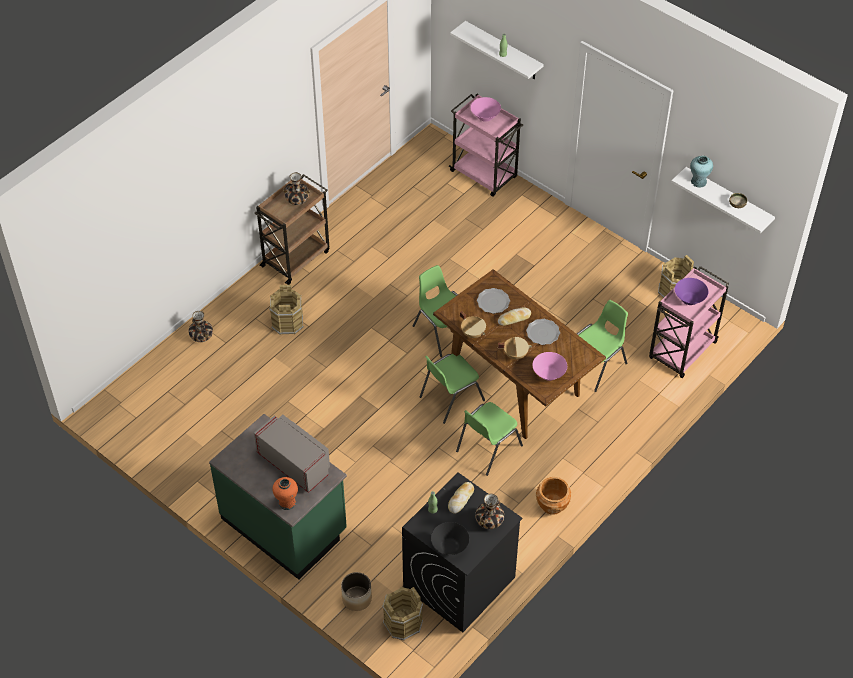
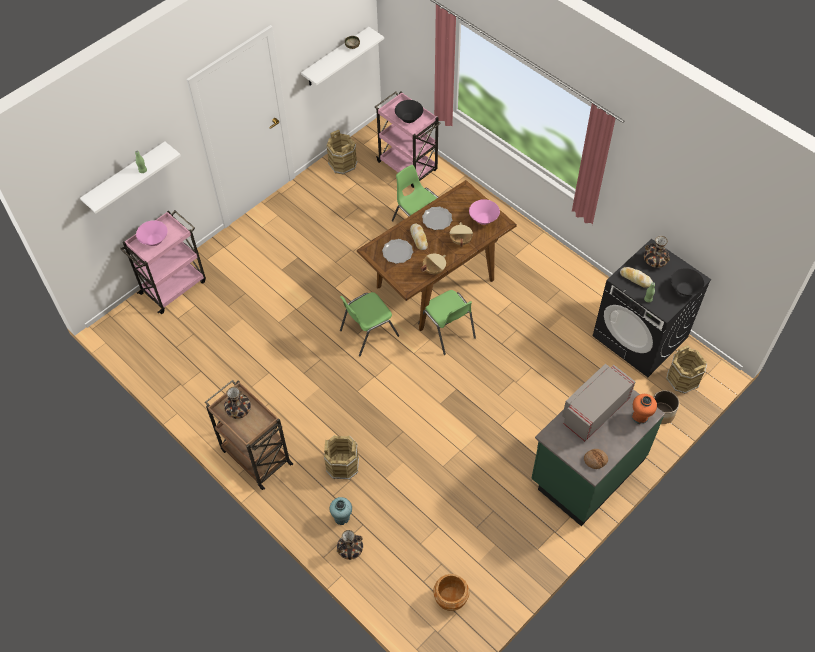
camera: 85 degrees left, 5 degrees up
green chair [456,402,523,476] -> none
brown planter [536,477,571,515] -> brown planter moved to [433,574,469,611]
purple bowl [675,278,708,305] -> black bowl [395,100,423,123]
turquoise vase [690,156,713,188] -> turquoise vase moved to [330,497,352,525]
none -> bread [584,449,608,469]

